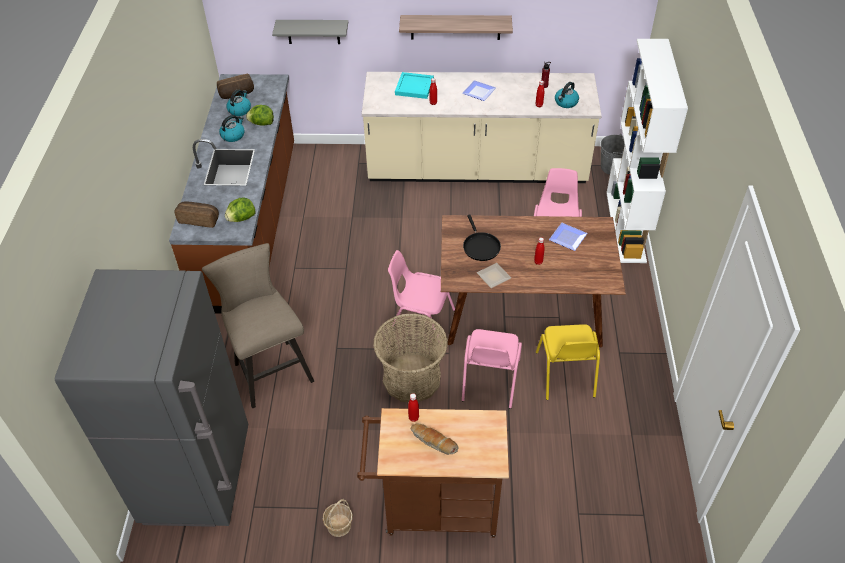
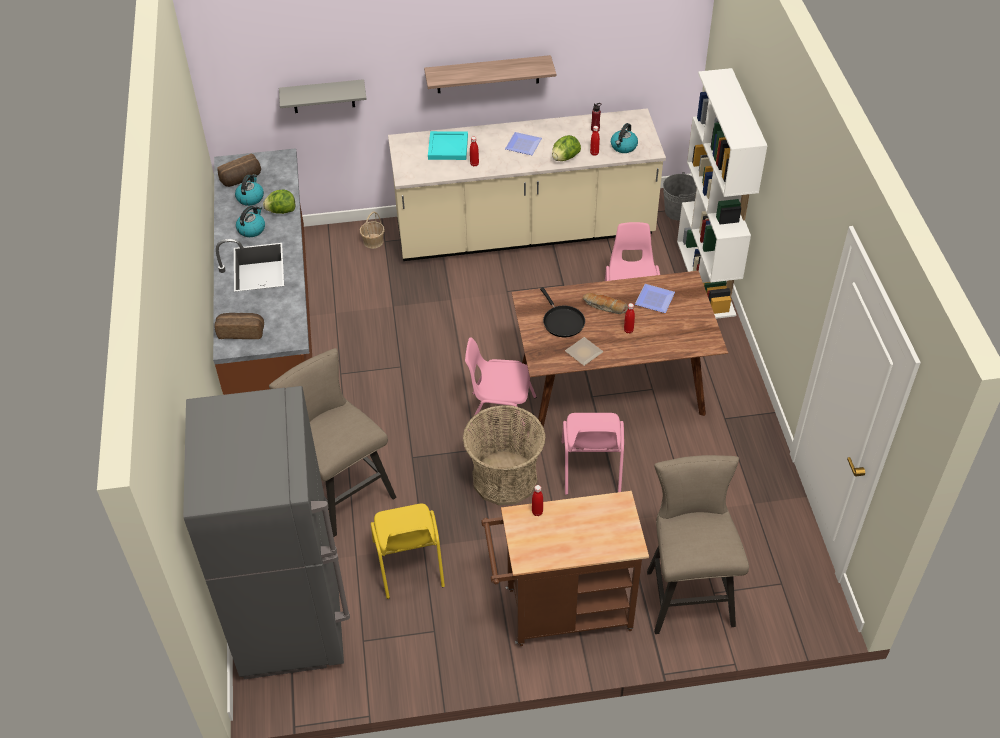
camera: 10 degrees left, 0 degrees up
lettuce [225,198,256,222] -> lettuce moved to [552,135,581,161]
basket [323,499,353,537] -> basket moved to [360,211,385,249]
bread [411,423,458,455] -> bread moved to [583,293,628,314]
yellow chair [536,324,600,400] -> yellow chair moved to [371,504,445,599]
none -> beige stool [647,455,749,634]

